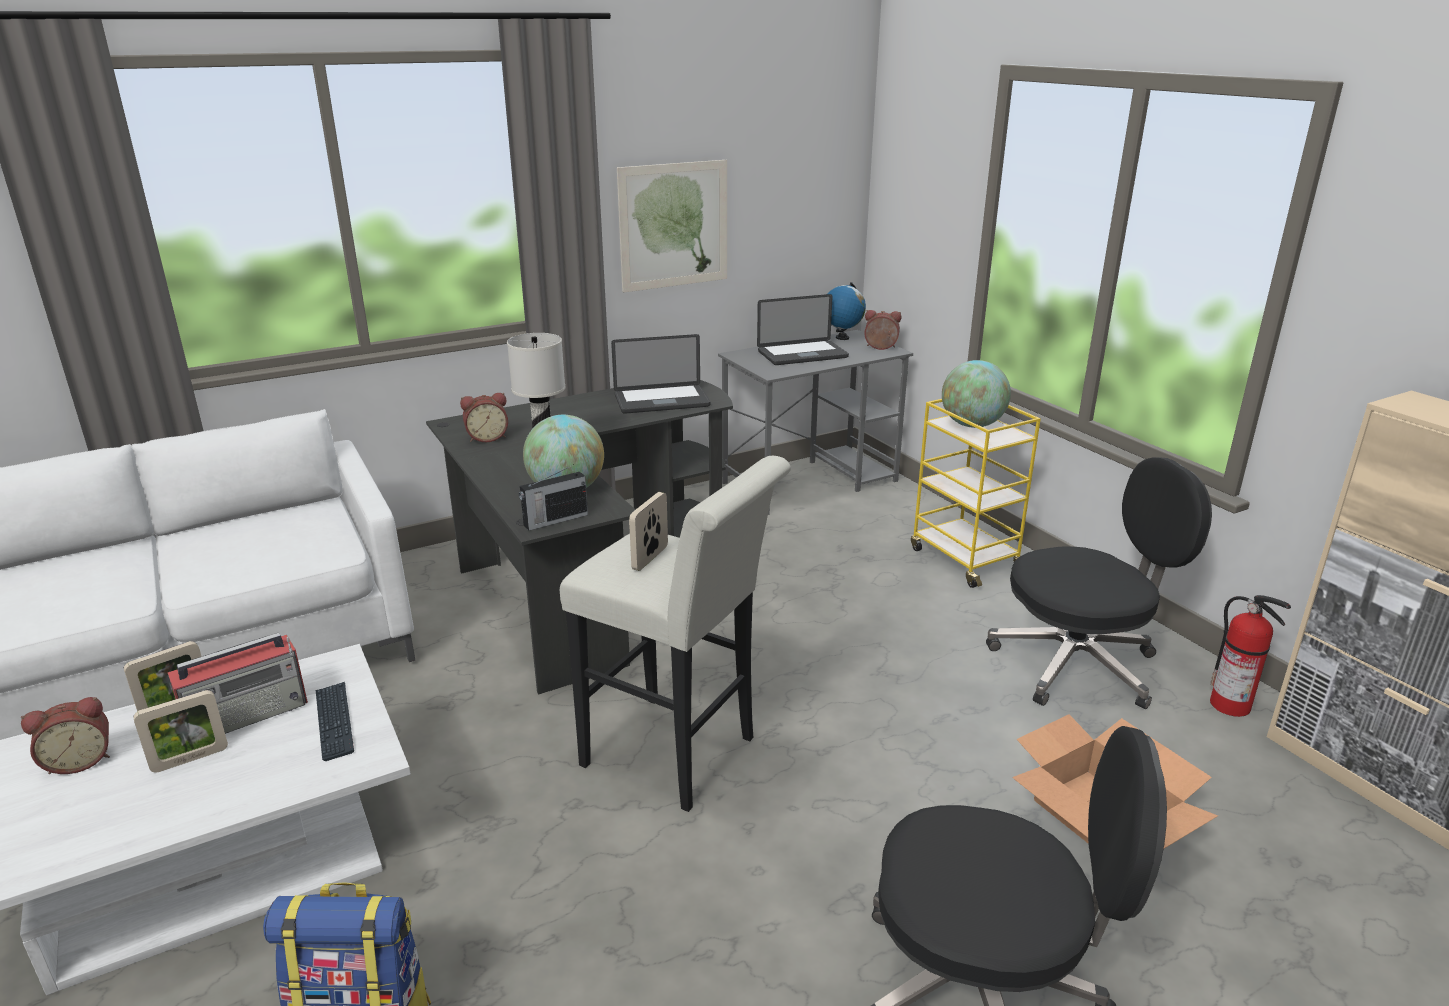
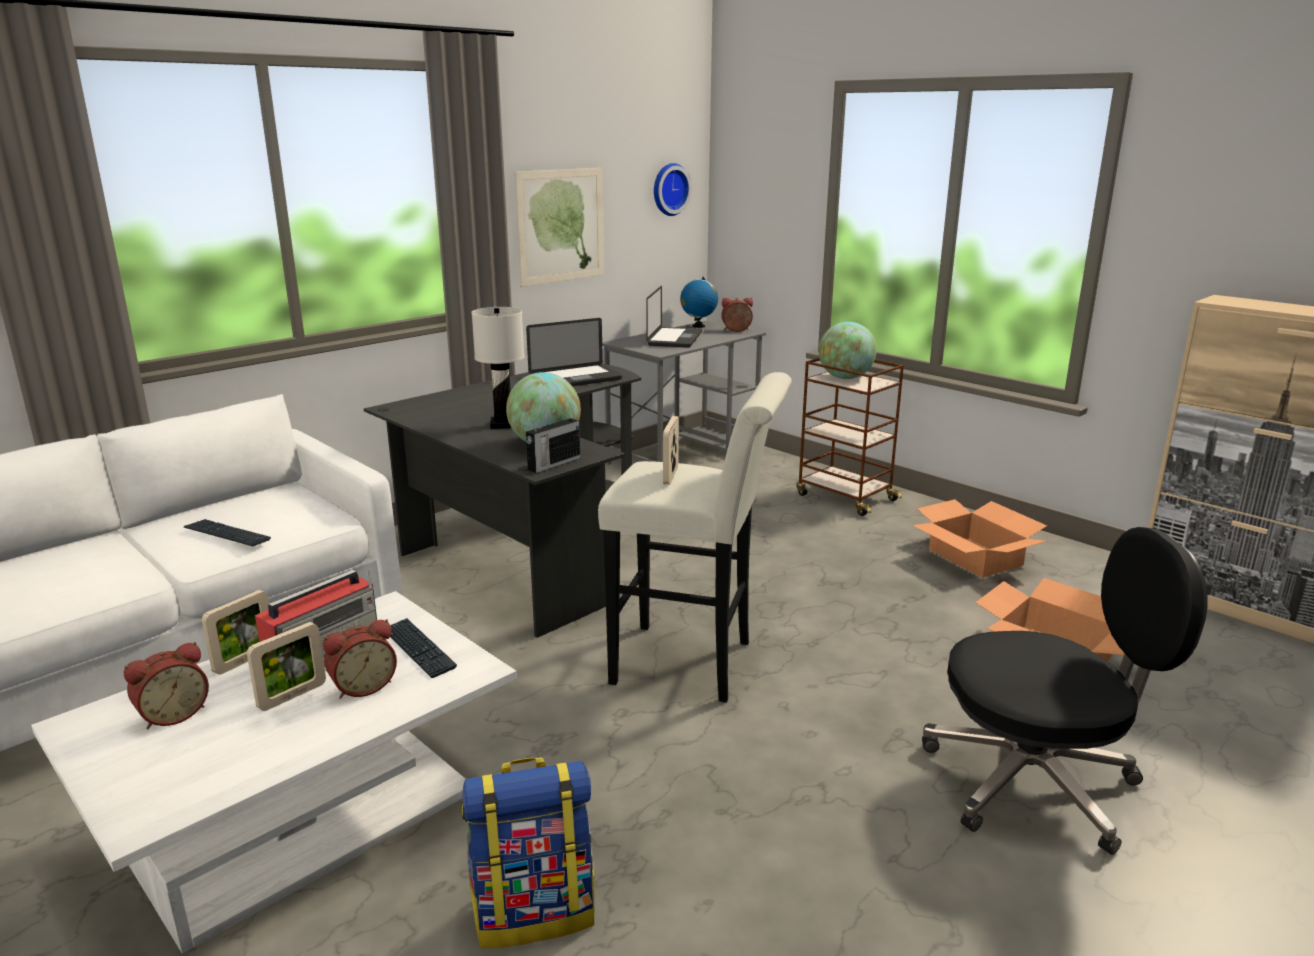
camera: 15 degrees left, 5 degrees down
alarm clock [460,393,508,442] -> alarm clock moved to [323,619,397,699]
laptop [757,294,849,365] -> laptop turned 45 degrees counterclockwise [646,286,702,348]
yellow cart [911,399,1041,588] -> brown cart [796,358,904,516]
black office chair [986,457,1212,709] -> cardboard box [912,499,1047,578]
fire extinguisher [1210,595,1291,717] -> none
none -> keyboard [184,519,271,546]
none -> wall clock [654,163,692,216]

